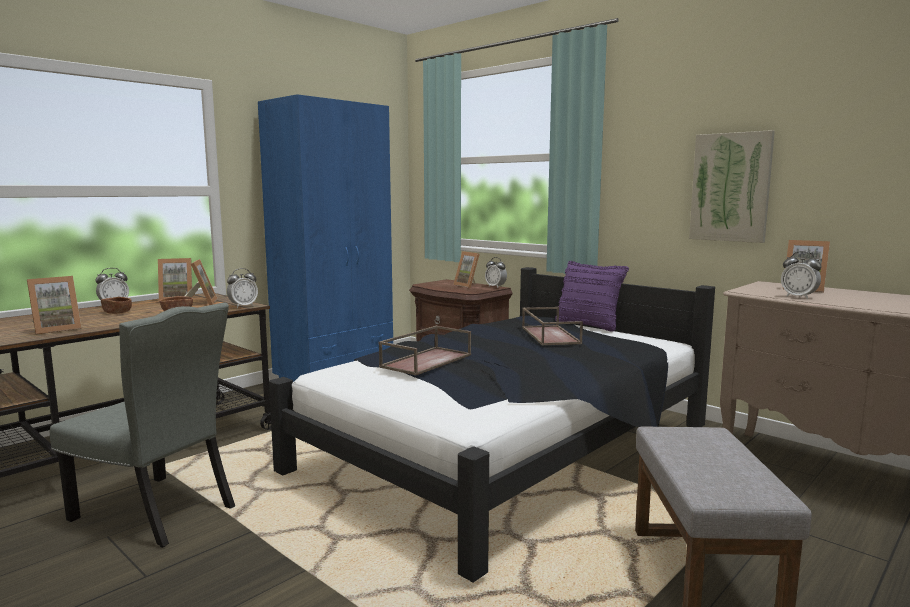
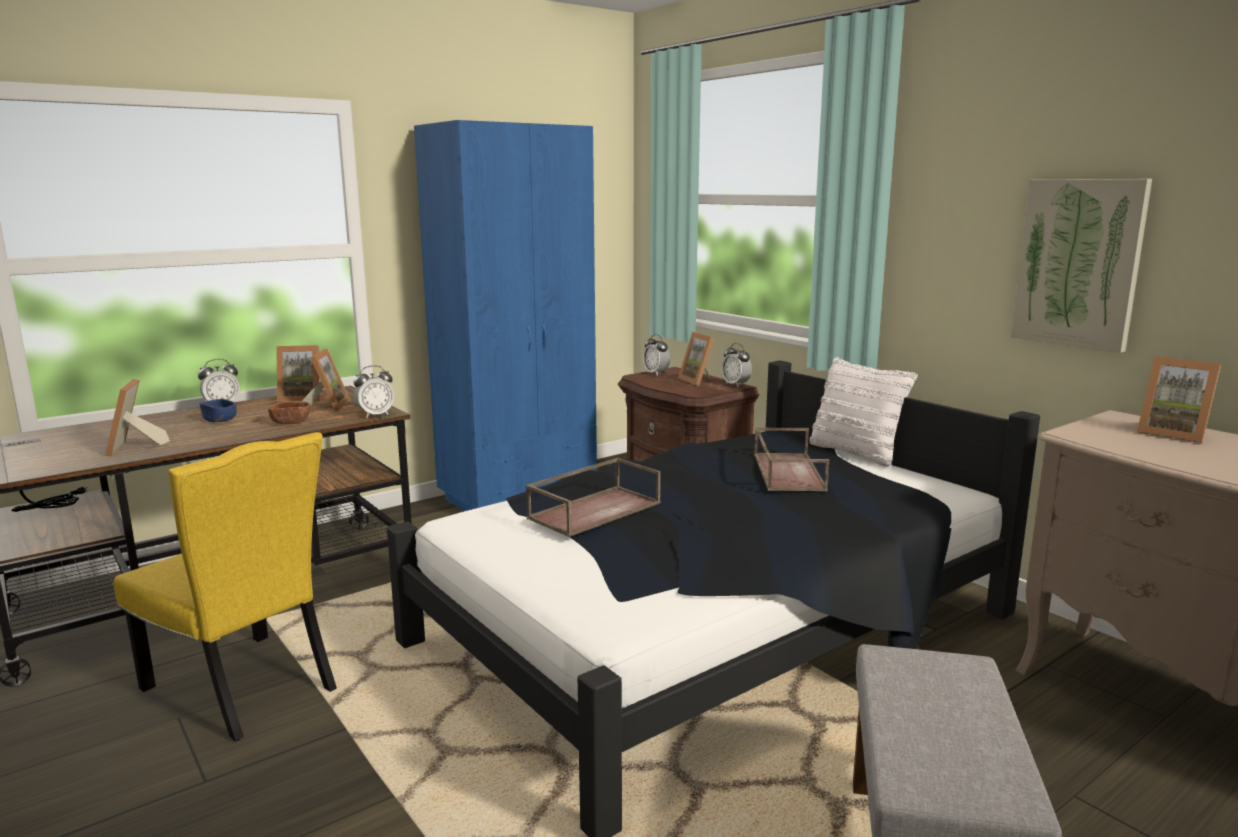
camera: 10 degrees right, 5 degrees up
picture frame [27,276,82,335] -> picture frame turned 105 degrees clockwise [105,379,170,457]
grey chair [50,303,235,548] -> yellow chair [114,432,337,741]
brown bowl [101,297,132,314] -> blue bowl [199,399,237,422]
purple pillow [555,260,629,332] -> white pillow [809,357,918,467]
alarm clock [781,251,821,299] -> alarm clock moved to [643,334,670,376]

